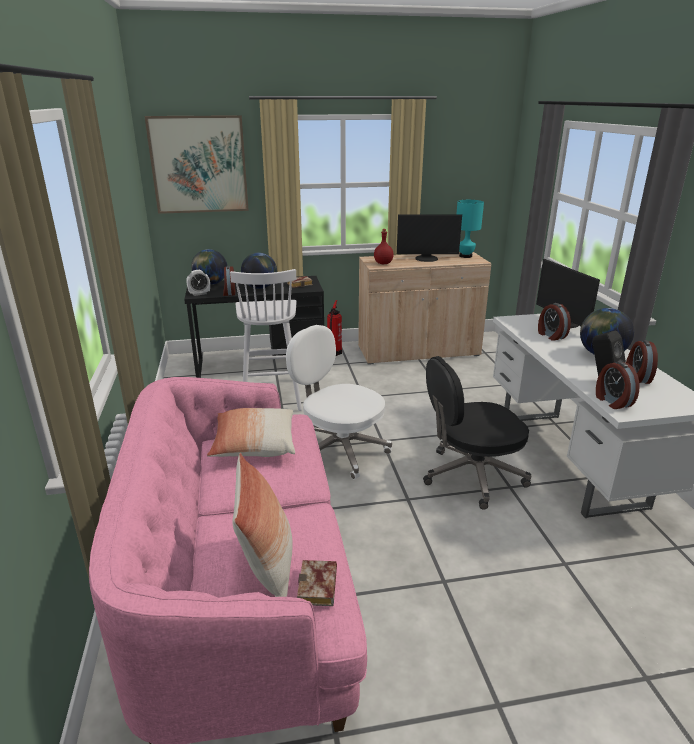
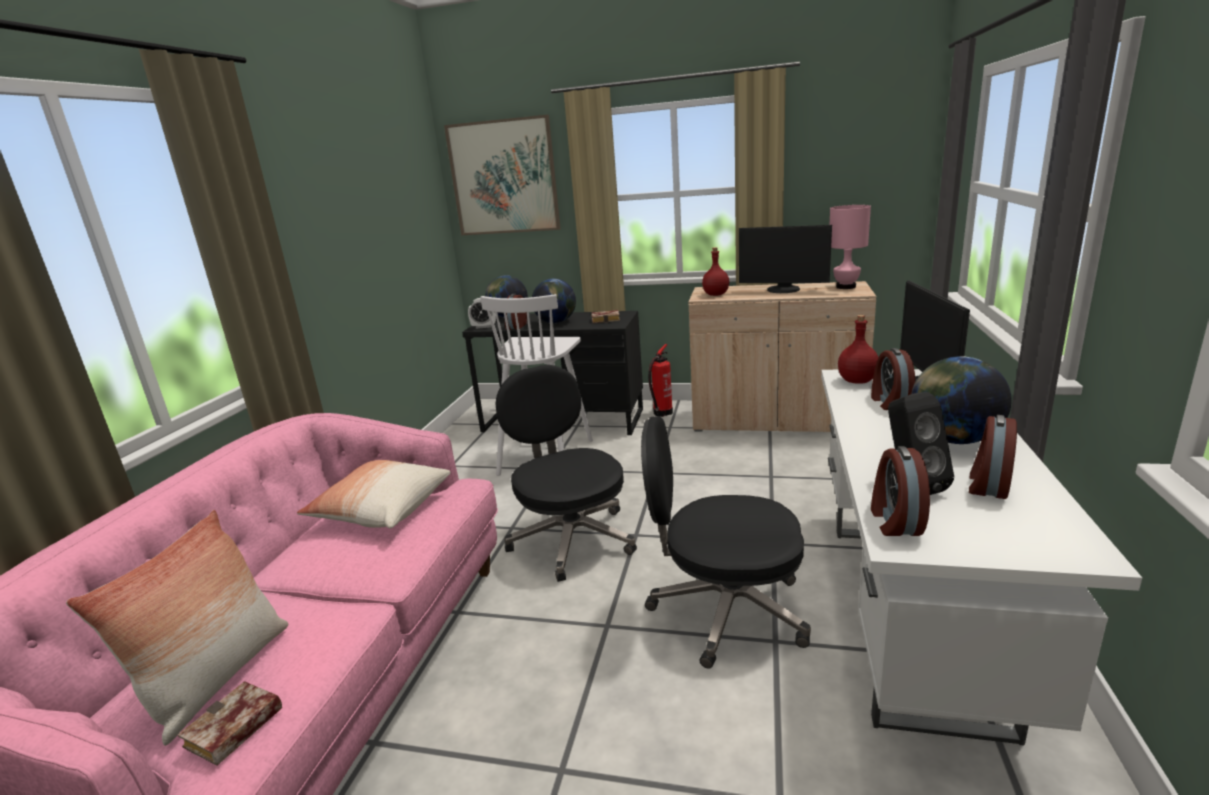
camera: 25 degrees right, 5 degrees down
white office chair [286,325,392,480] -> black office chair [496,365,637,582]
turquoise table lamp [457,200,484,258] -> pink table lamp [830,205,871,289]
none -> red bottle [838,315,879,384]

